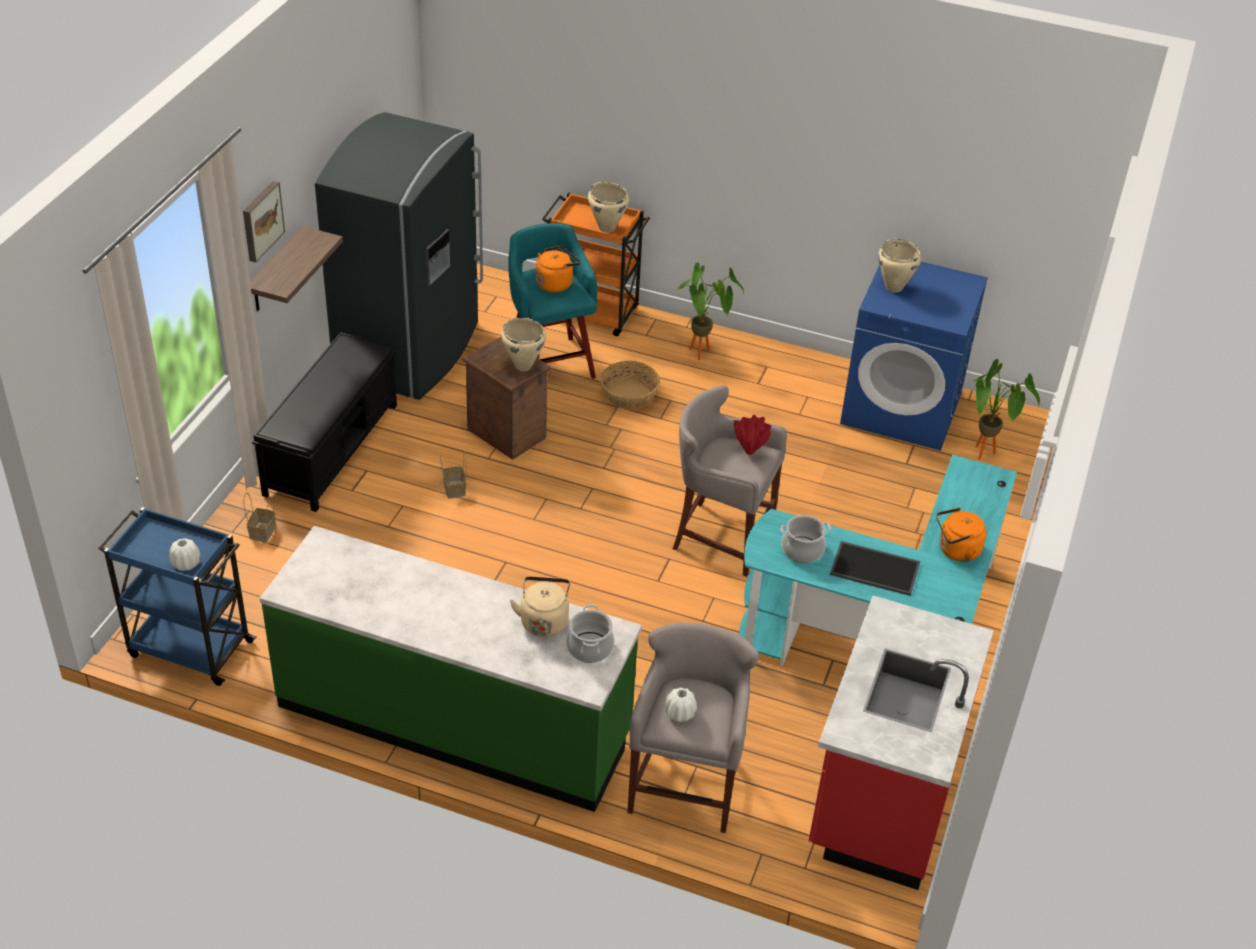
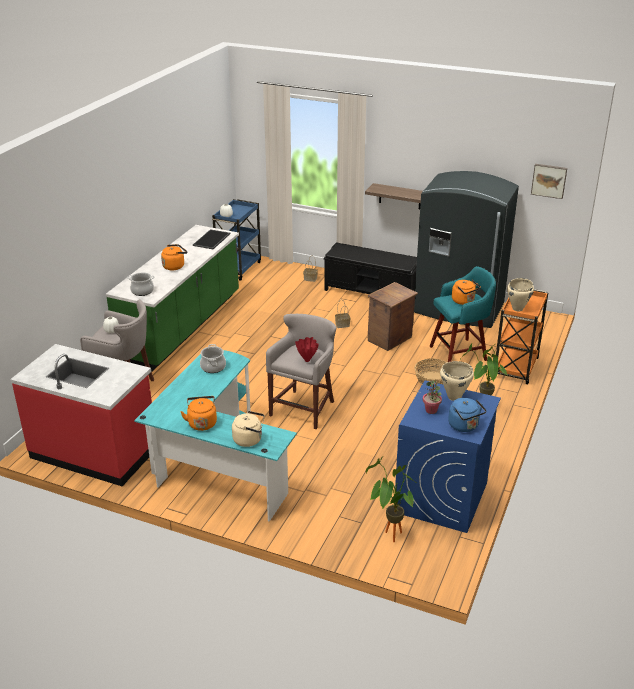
camera: 95 degrees right, 10 degrees down
picture [243,181,285,263] -> picture moved to [531,164,567,199]
beige cooking pot [501,318,546,371] -> none
beige kettle [510,576,570,637] -> beige kettle moved to [232,411,265,447]
tray [830,541,920,596] -> tray moved to [193,229,230,249]
none -> orange kettle [161,244,187,270]
none -> potted plant [423,380,442,414]
none -> blue kettle [448,398,486,432]

